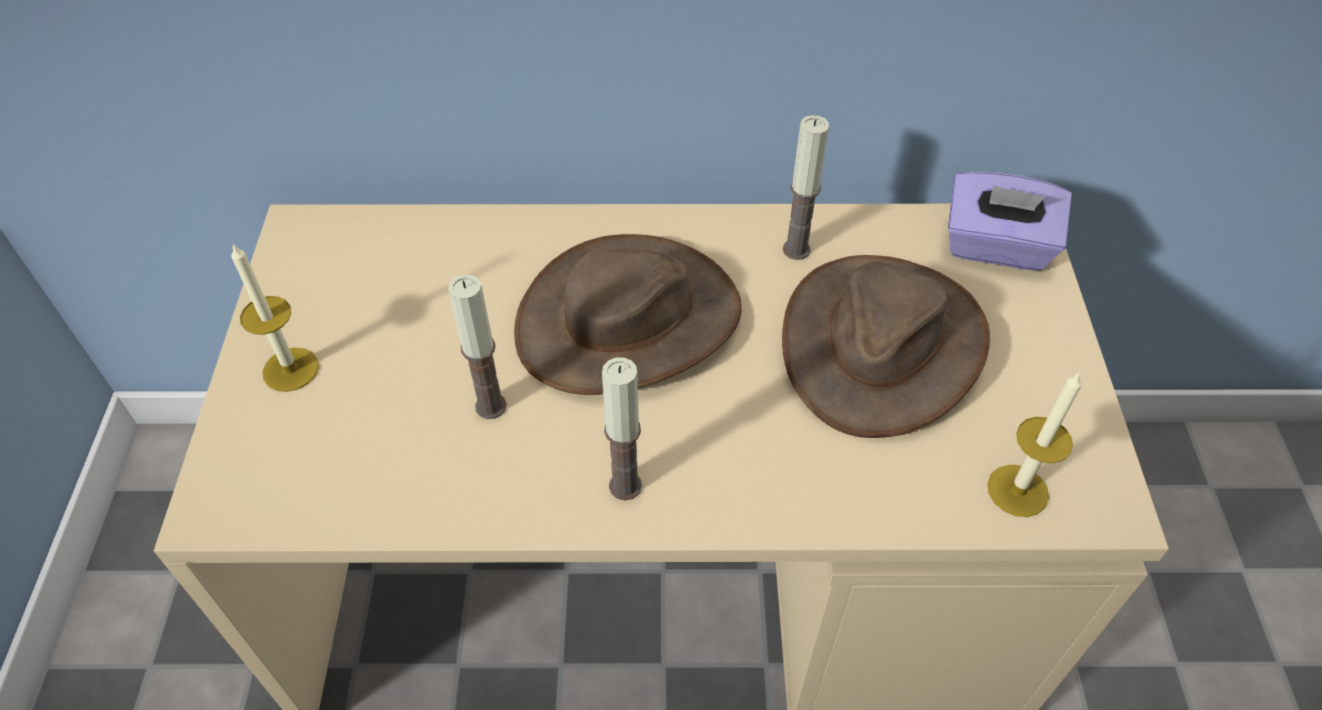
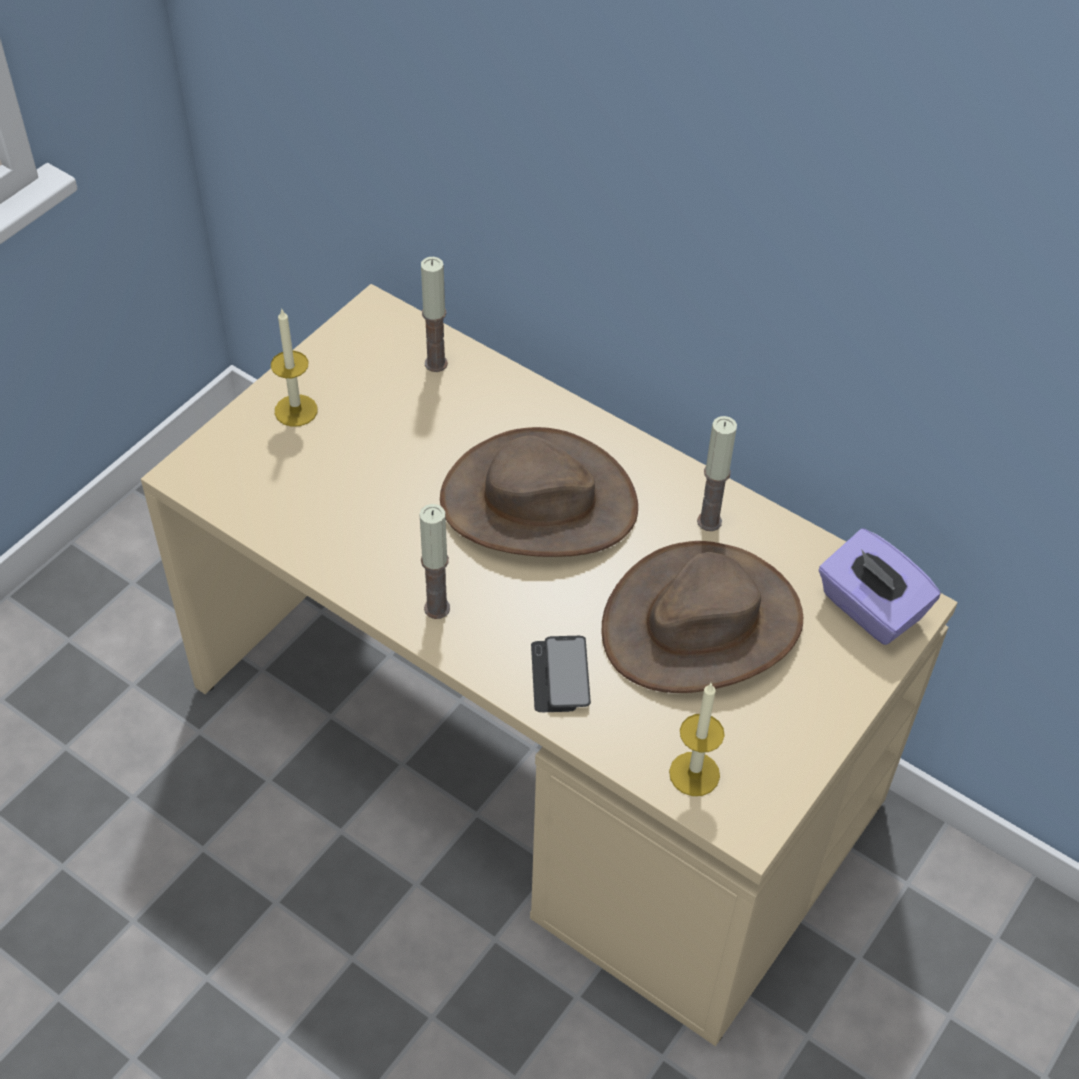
camera: 35 degrees right, 0 degrees up
candle [448,274,507,419] -> candle moved to [421,257,448,372]
none -> phone [531,636,591,712]

